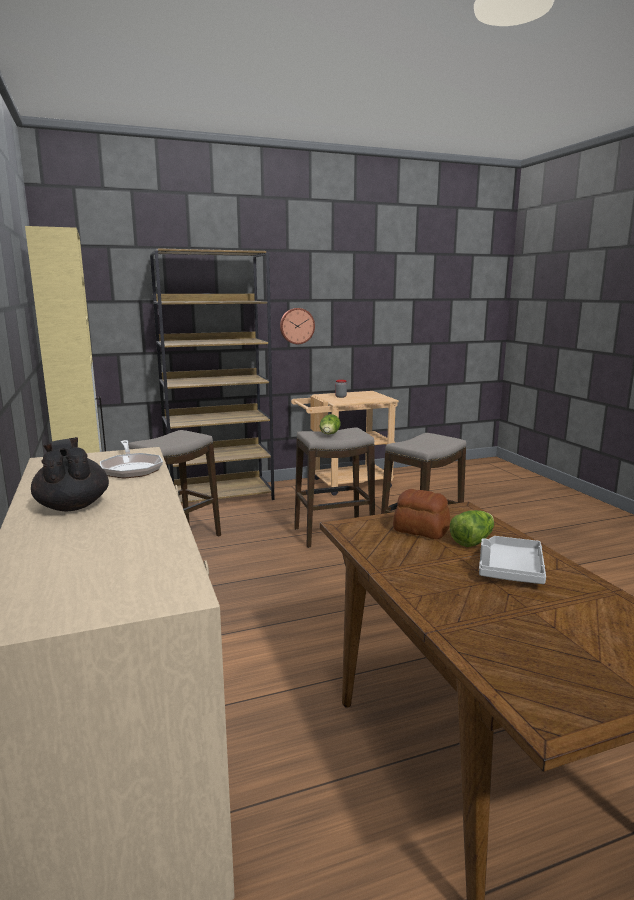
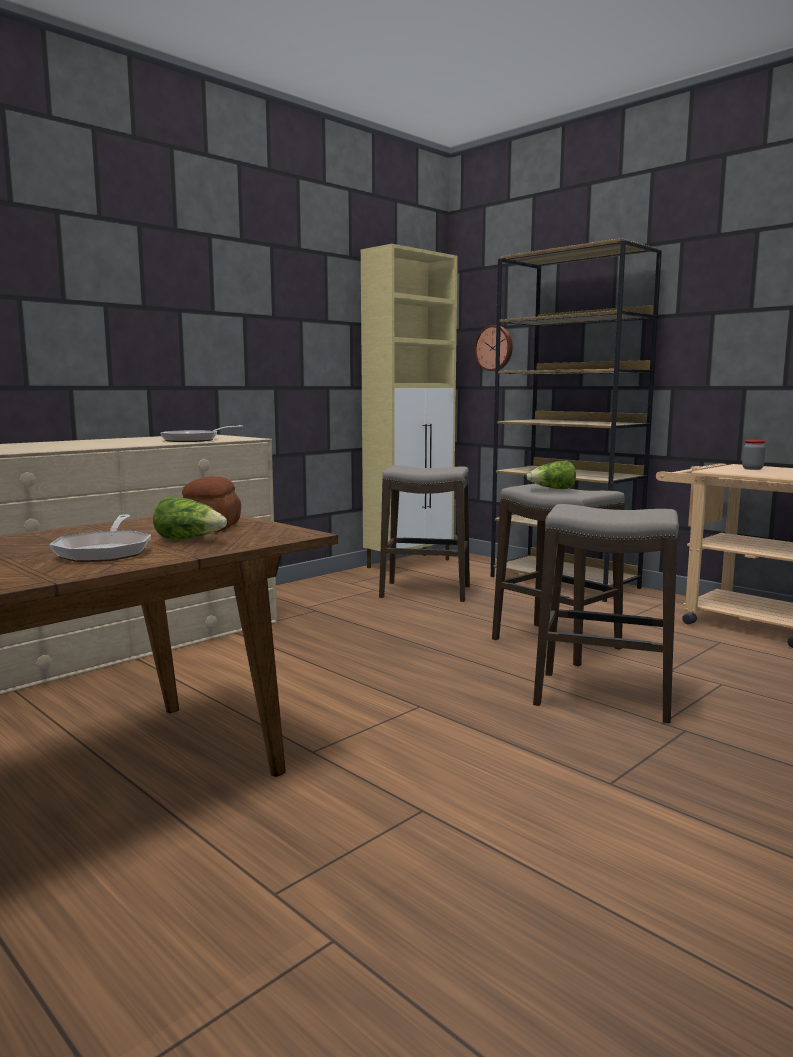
camera: 65 degrees right, 5 degrees down
black teapot [31,437,109,512] -> none
wall clock [280,308,315,344] -> wall clock moved to [474,325,513,371]
grey tray [479,536,546,584] -> frying pan [50,514,151,562]

